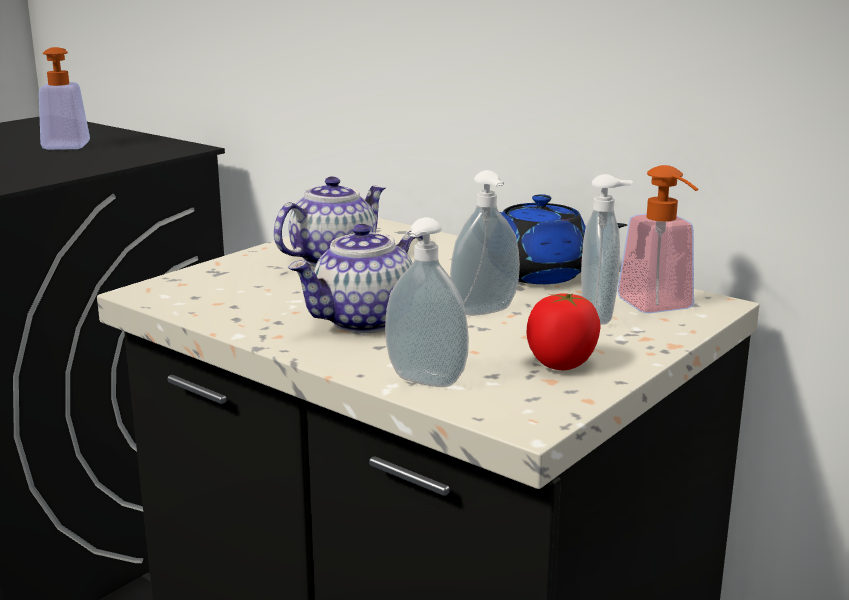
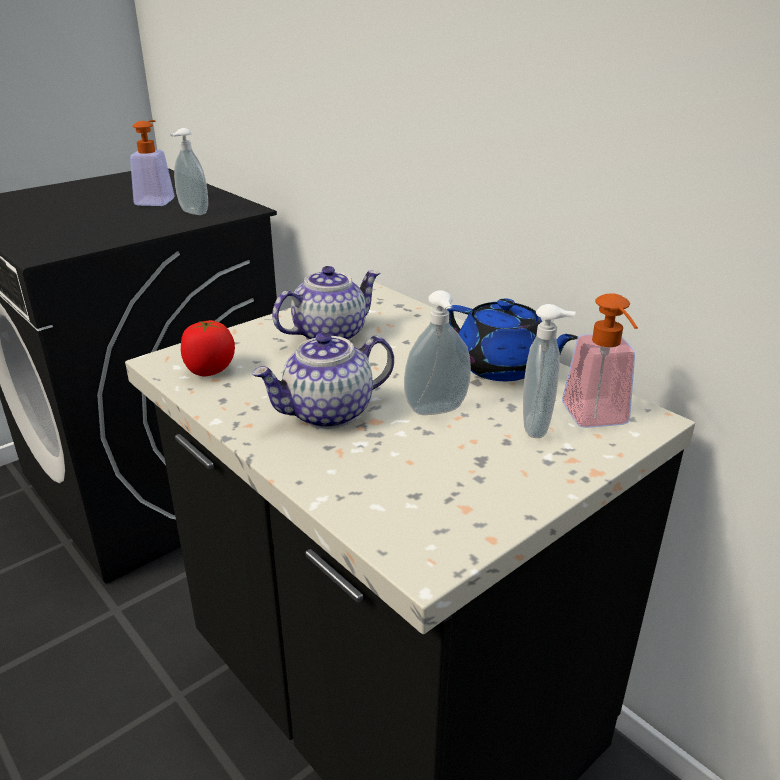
camera: 10 degrees right, 10 degrees up
soap dispenser [385,217,469,387] -> soap dispenser moved to [170,128,208,215]
tomato [527,293,601,370] -> tomato moved to [181,320,235,376]

